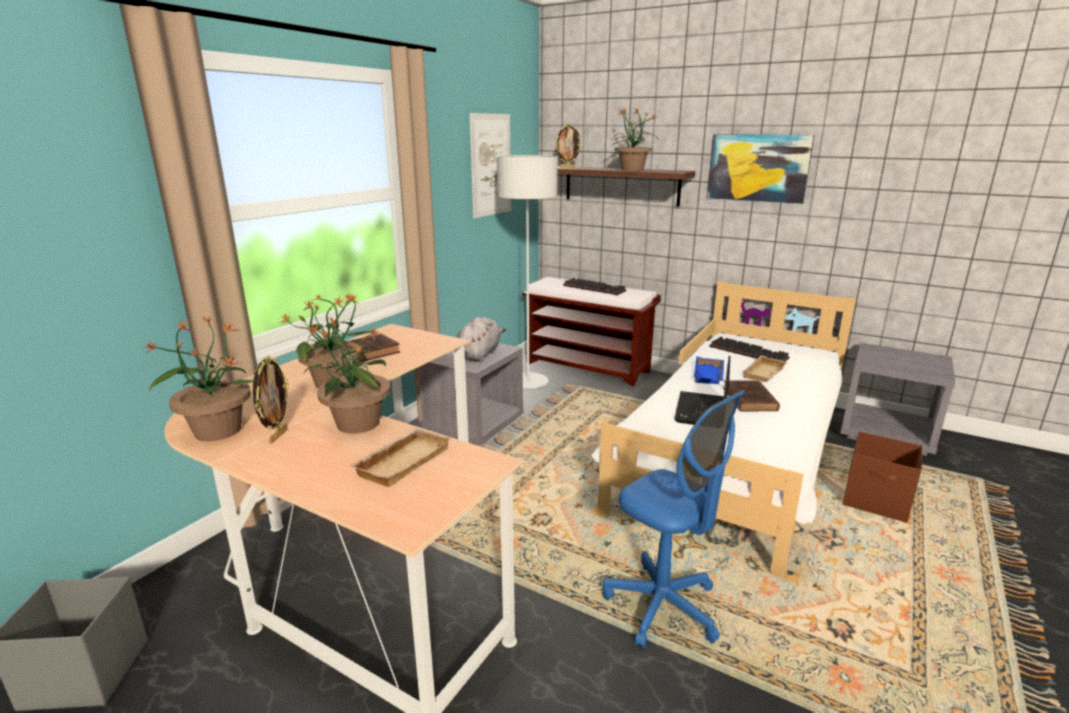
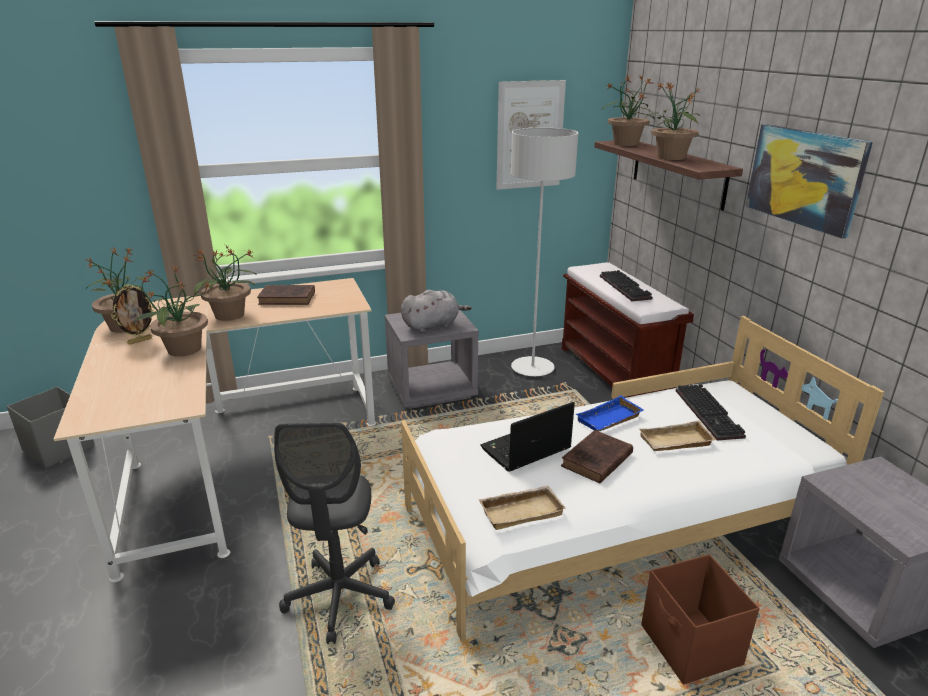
camera: 40 degrees right, 5 degrees up
beige tray [349,428,451,487] -> beige tray moved to [478,485,566,530]
picture frame [555,124,582,168] -> potted plant [601,75,655,146]
blue office chair [602,390,745,648] -> grey office chair [274,422,395,644]

